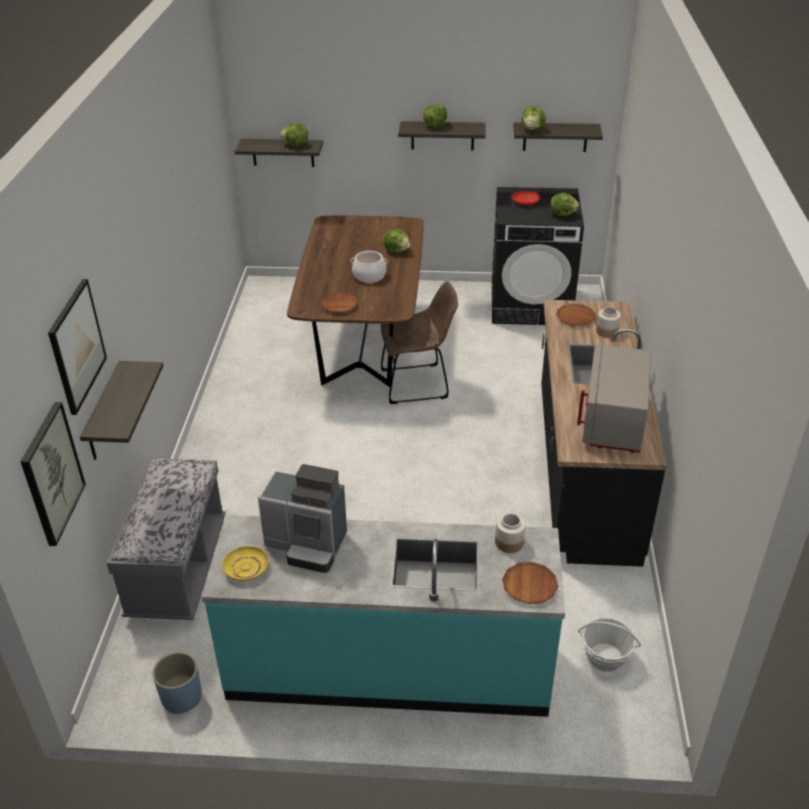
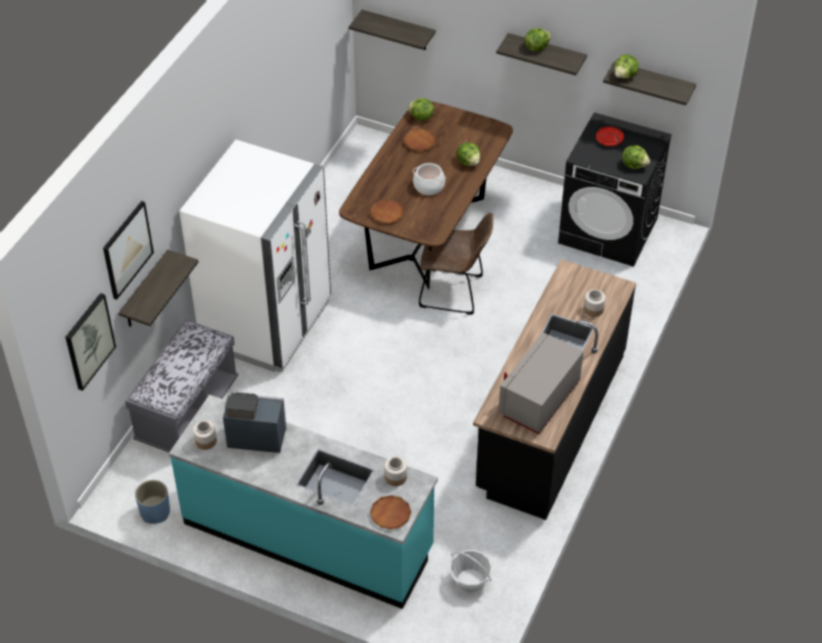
camera: 20 degrees right, 10 degrees up
yellow plate [222,546,269,581] -> jar [193,420,217,450]
coffee machine [258,464,347,573] -> coffee machine turned 150 degrees clockwise [223,392,287,453]
lettuce [280,123,308,146] -> lettuce moved to [408,98,434,121]
brown plate [556,304,596,326] -> brown plate moved to [404,129,436,151]
none -> white fridge [179,140,331,373]

